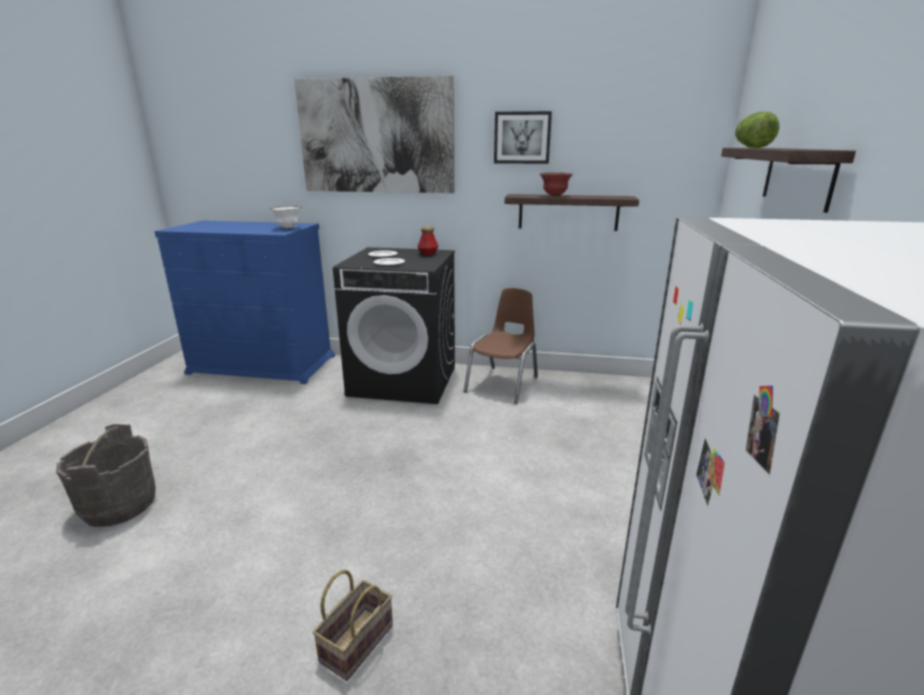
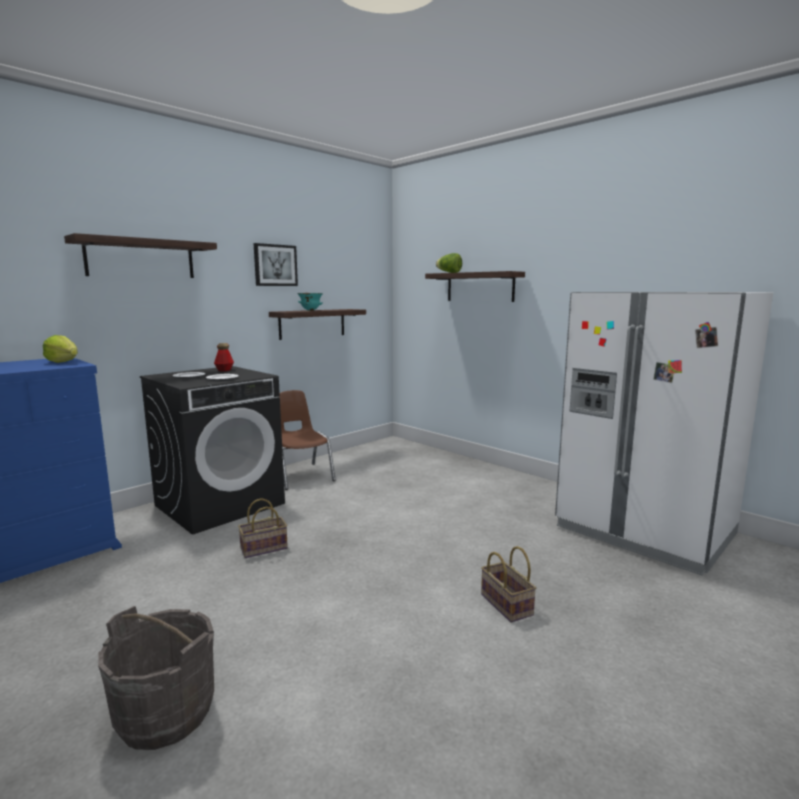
camera: 55 degrees left, 10 degrees down
white bowl [271,206,301,229] -> lettuce [43,335,78,363]
picture [294,76,454,193] -> shelf [64,233,217,278]
red bowl [540,172,573,196] -> turquoise bowl [297,293,323,311]
none -> basket [238,498,288,558]

